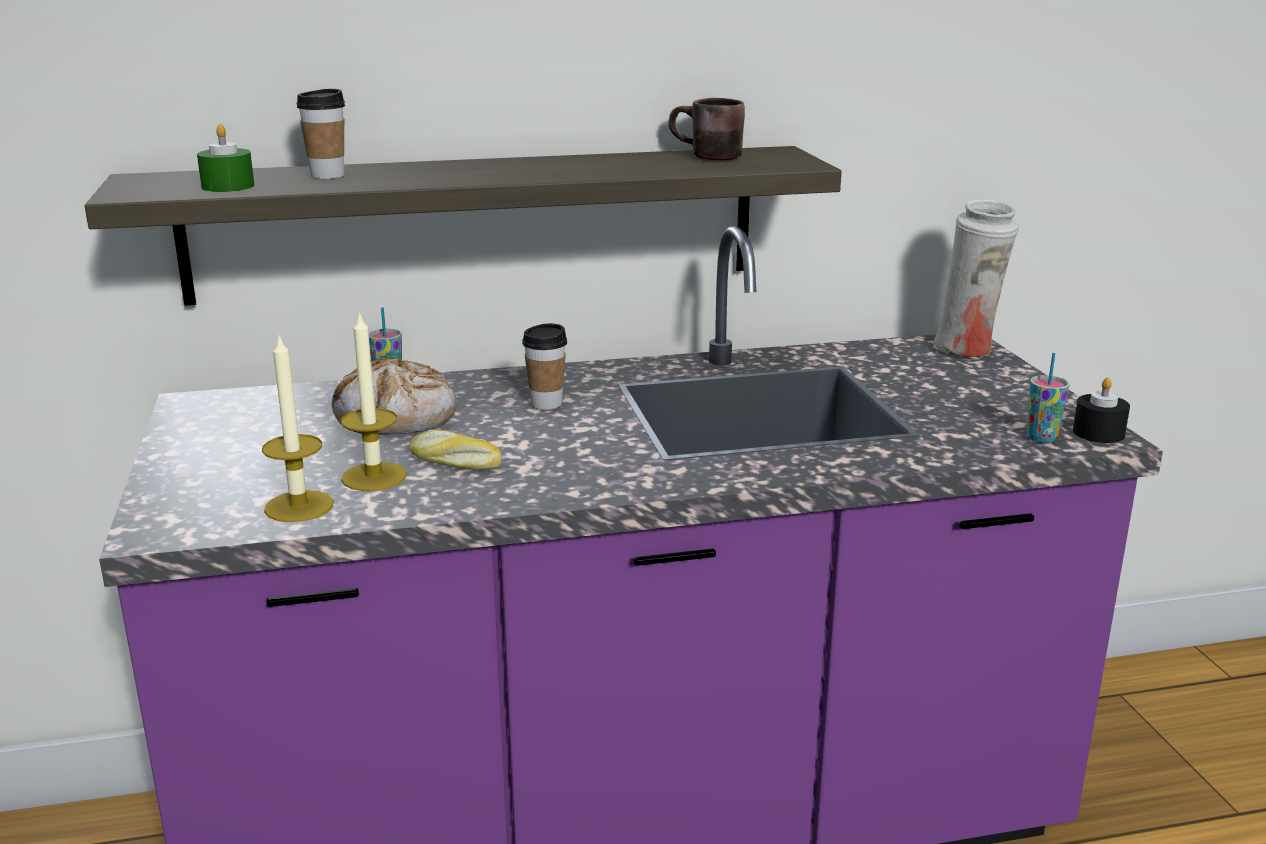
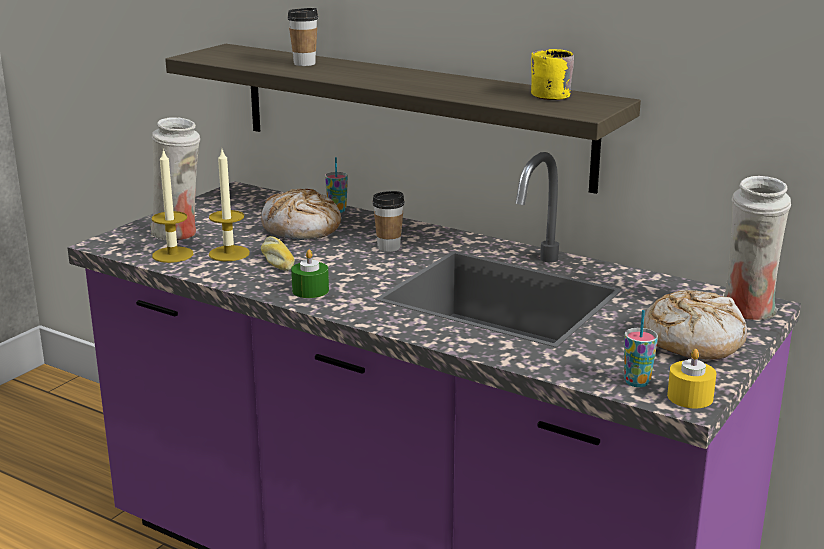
camera: 45 degrees right, 0 degrees up
green candle [197,124,255,192] -> green candle moved to [291,250,329,298]
brown mug [669,98,745,160] -> yellow mug [531,49,574,100]
black candle [1073,377,1130,443] -> yellow candle [667,349,716,408]
none -> white vase [150,118,200,240]
none -> bread [643,290,747,360]

